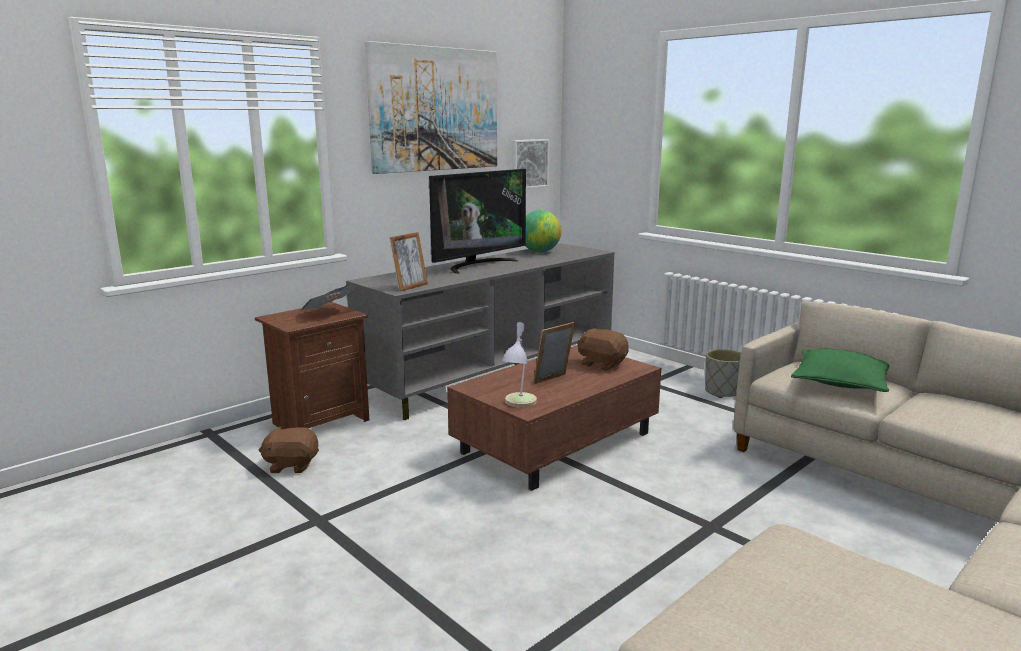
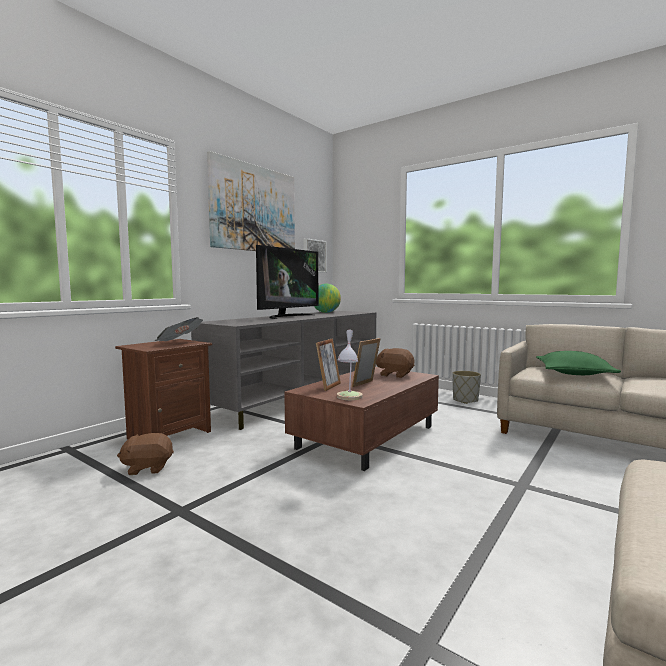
camera: 10 degrees left, 10 degrees down
picture frame [390,232,428,292] -> picture frame moved to [316,338,341,391]

